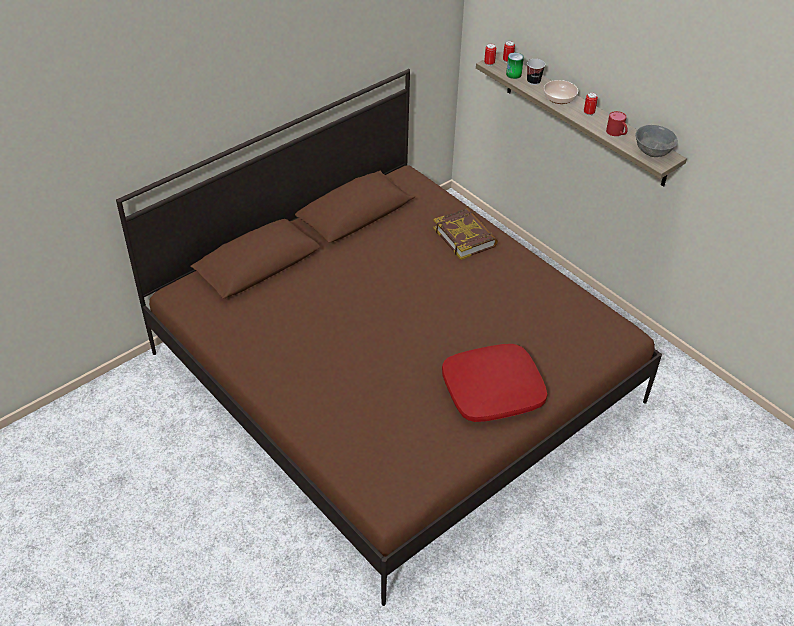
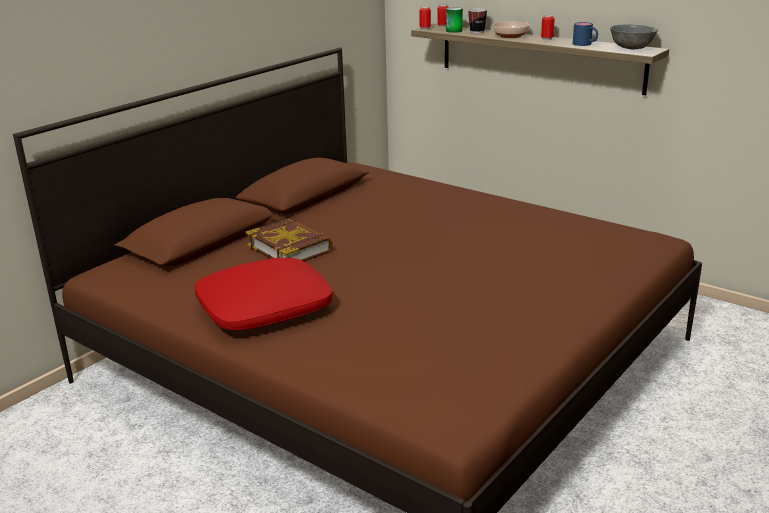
camera: 10 degrees left, 20 degrees down
book [433,208,498,260] -> book moved to [246,218,333,261]
red pillow [442,344,547,422] -> red pillow moved to [195,258,333,330]
red mug [606,111,628,136] -> blue mug [573,22,598,46]

